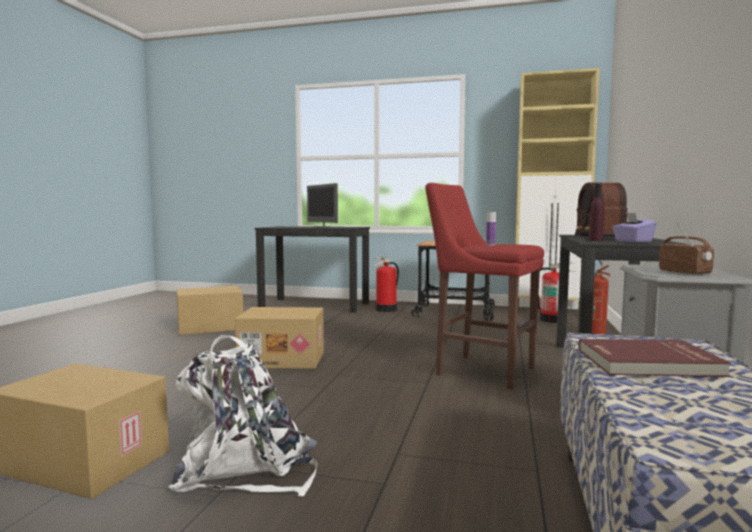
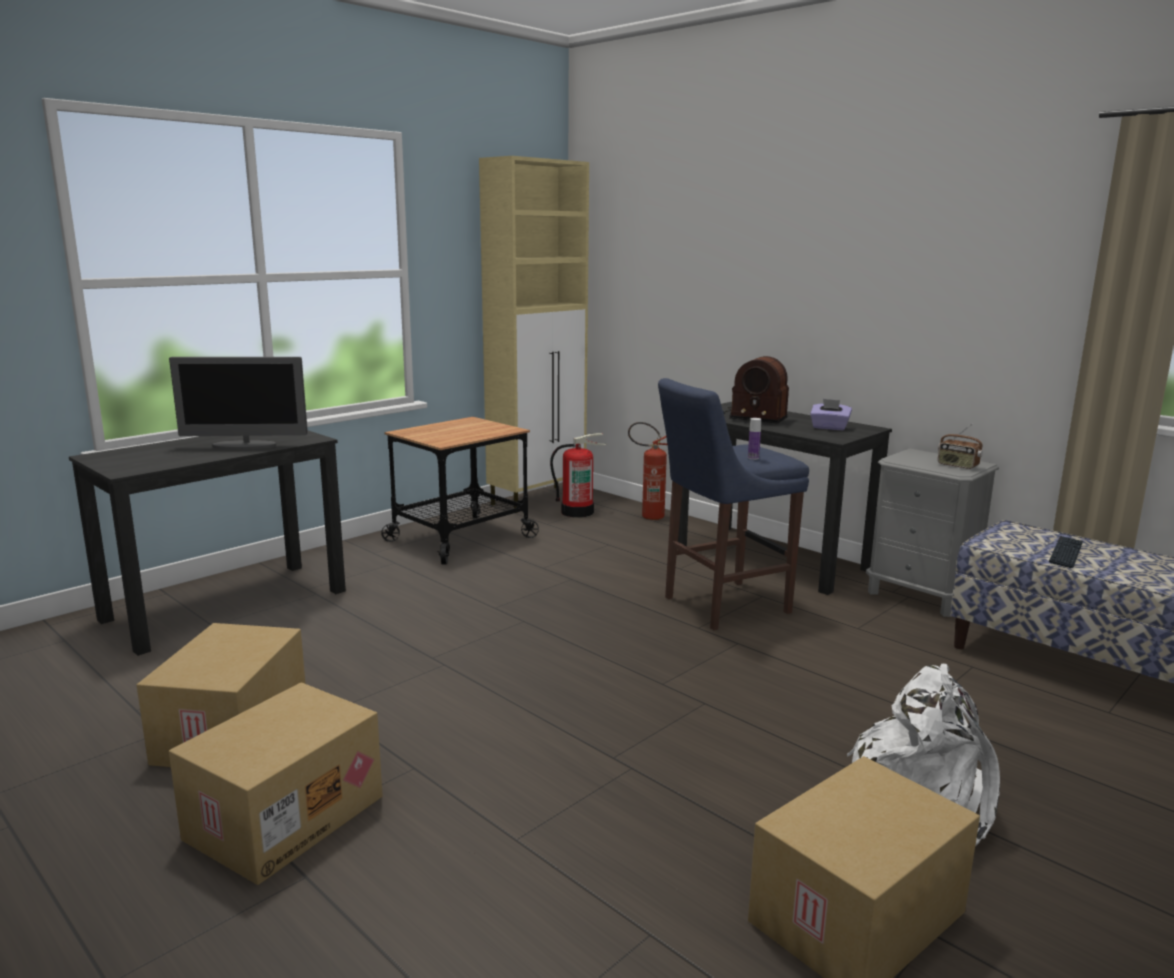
camera: 60 degrees left, 10 degrees up
cardboard box [235,307,324,369] -> cardboard box moved to [169,682,383,885]
fire extinguisher [373,257,399,312] -> none
red stool [425,183,544,390] -> blue stool [658,378,809,630]
red book [578,339,731,377] -> keyboard [1049,536,1083,568]
purple bottle [589,184,604,241] -> none
radio [659,222,714,275] -> radio turned 150 degrees counterclockwise [938,424,983,469]

